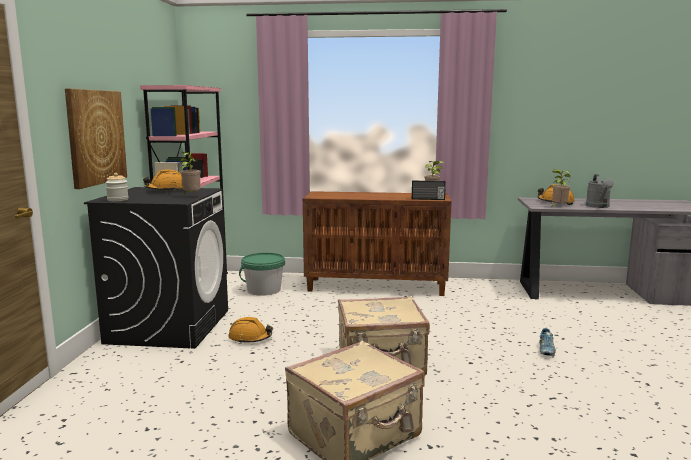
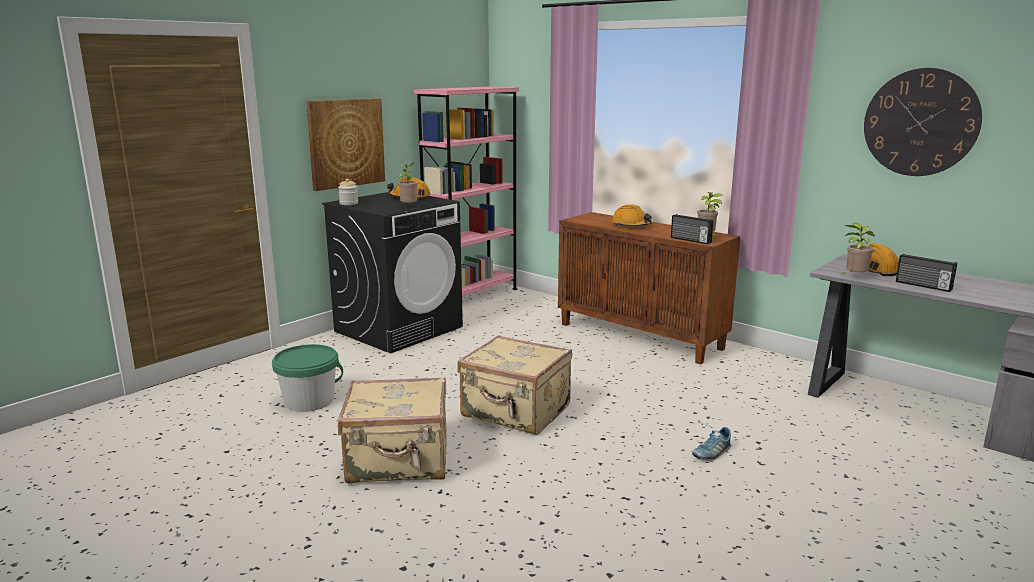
camera: 35 degrees right, 5 degrees up
orange hard hat [228,317,273,344] -> orange hard hat moved to [612,204,652,227]
green bucket [239,253,285,296] -> green bucket moved to [272,344,343,412]
grey watering can [586,174,614,208] -> radio [896,254,957,292]
none -> wall clock [864,68,982,176]

